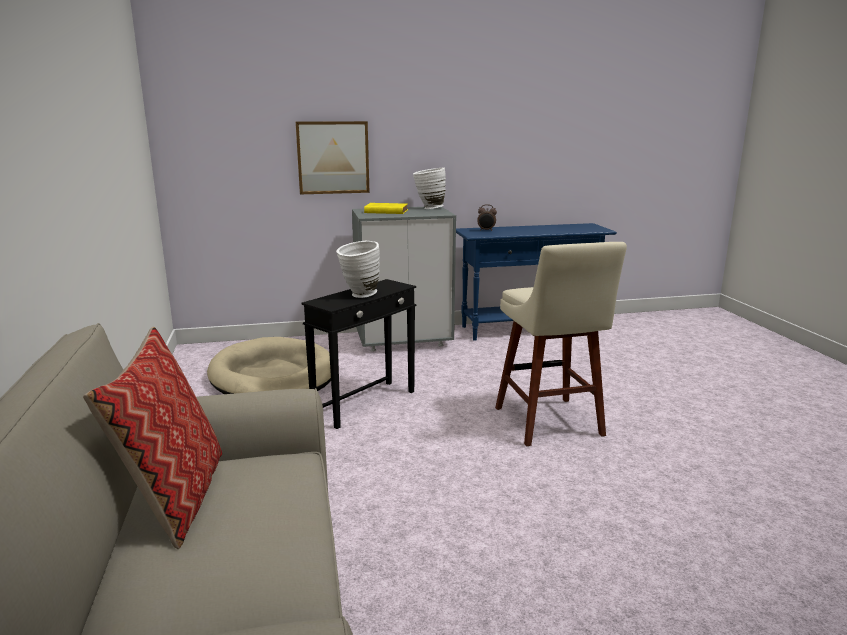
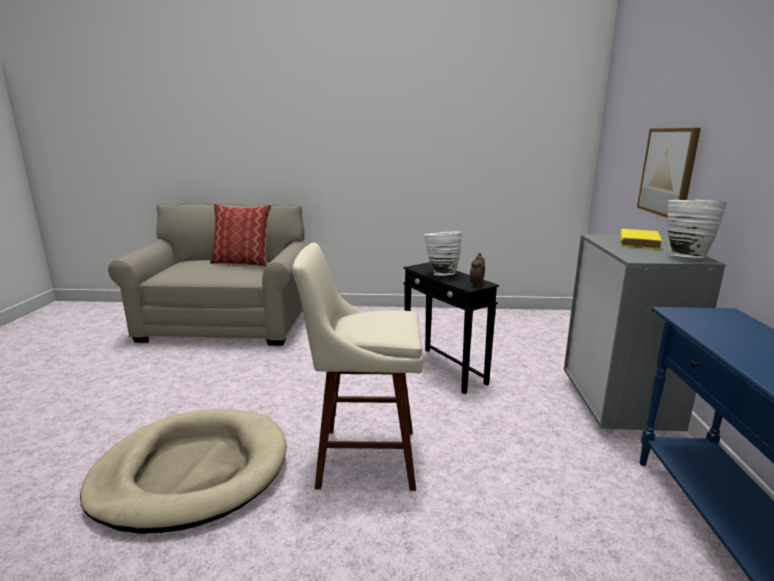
camera: 105 degrees right, 0 degrees up
beige dog bed [207,337,331,394] -> beige dog bed moved to [80,409,287,534]
alarm clock [477,204,497,231] -> alarm clock moved to [470,253,485,286]

